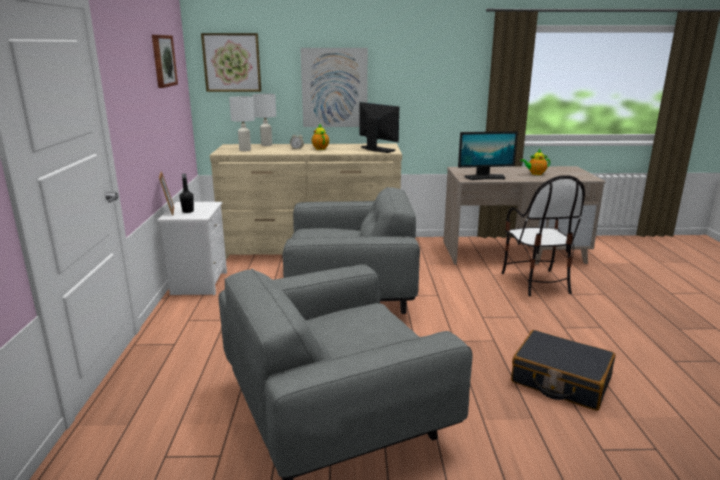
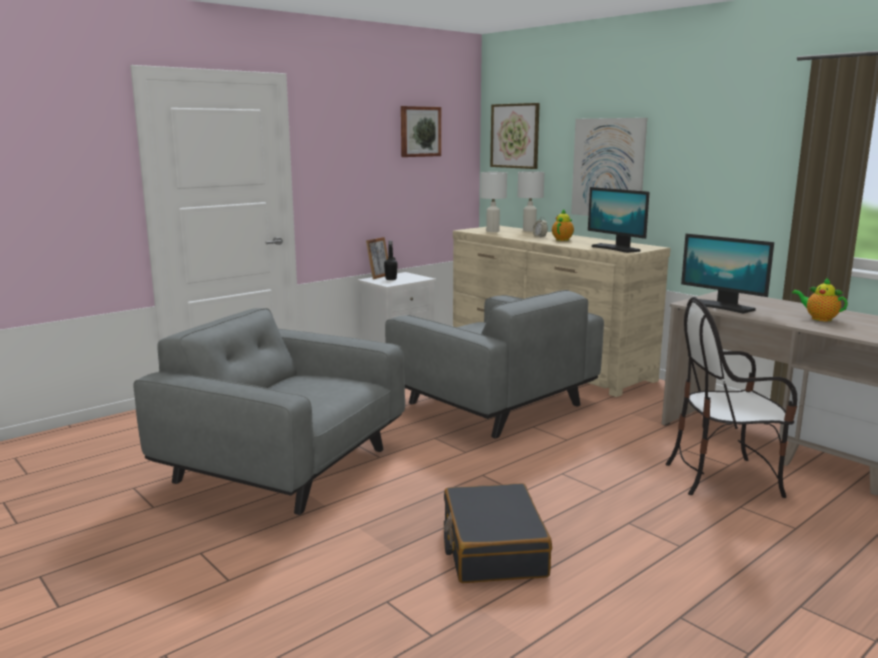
camera: 50 degrees right, 5 degrees down
monitor [359,102,399,153] -> monitor turned 135 degrees clockwise [588,187,650,253]
chair [501,175,585,297] -> chair turned 45 degrees clockwise [666,297,797,498]

